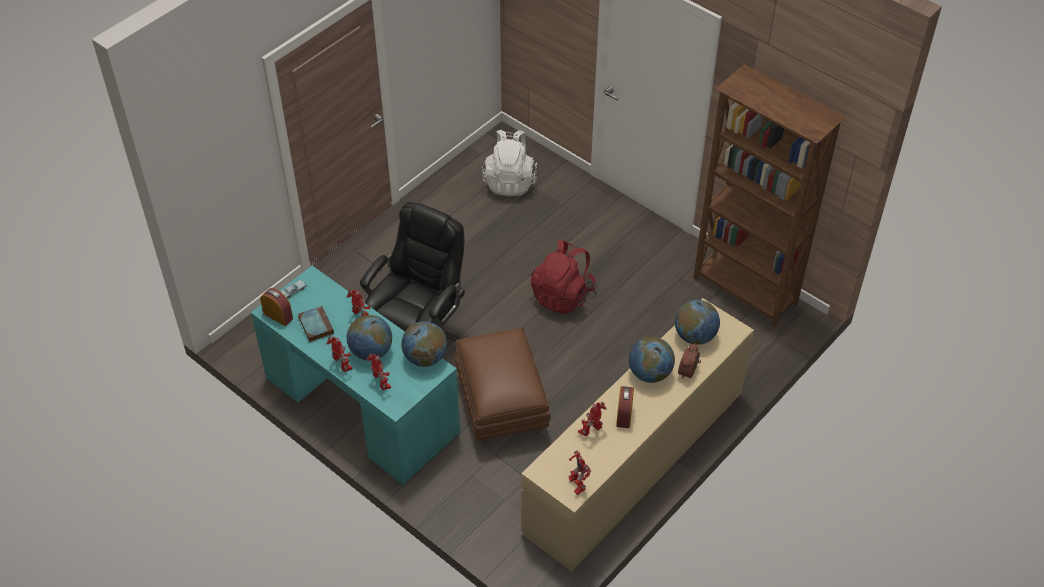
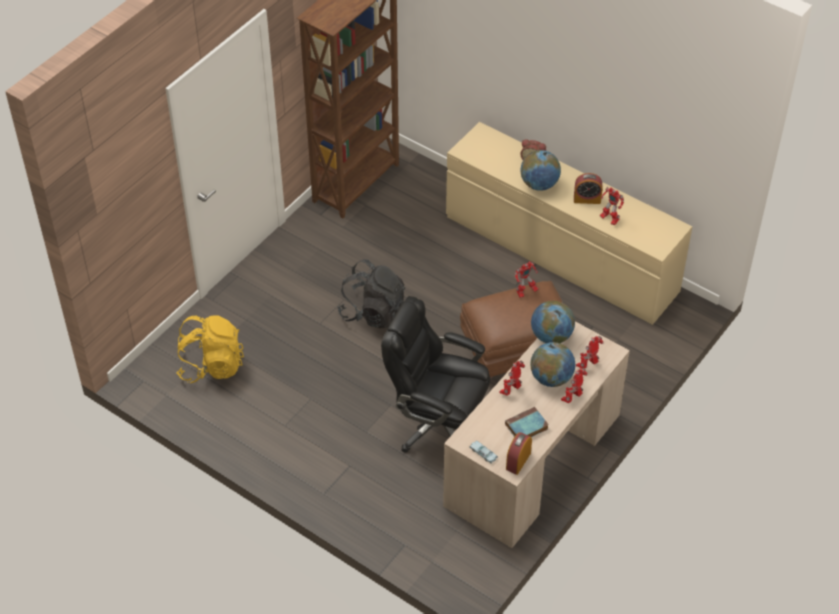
camera: 95 degrees left, 0 degrees up
turquoise desk [251,266,460,485] -> beige desk [443,321,630,548]
white backpack [482,130,537,196] -> yellow backpack [176,315,244,383]
red backpack [531,240,597,314] -> black backpack [337,259,405,328]
toy robot [568,450,591,495] -> toy robot moved to [515,261,538,298]
globe [675,300,720,345] -> none

